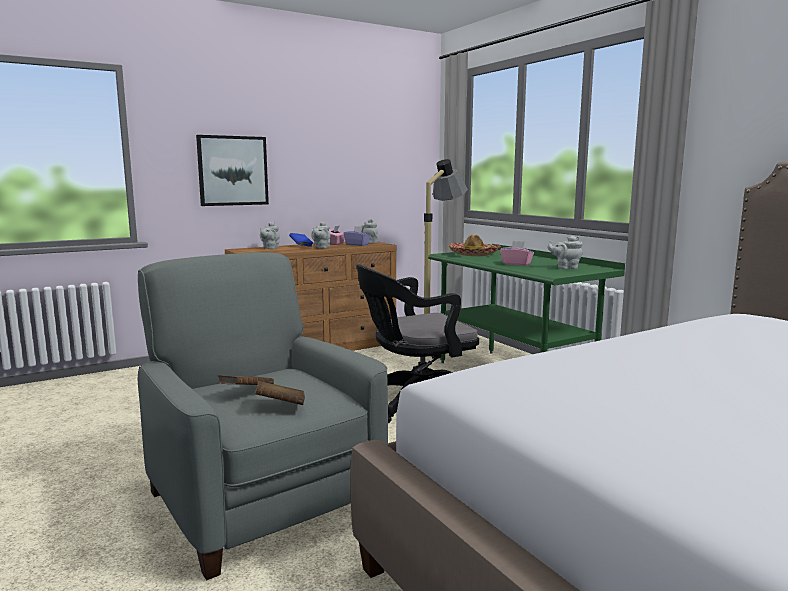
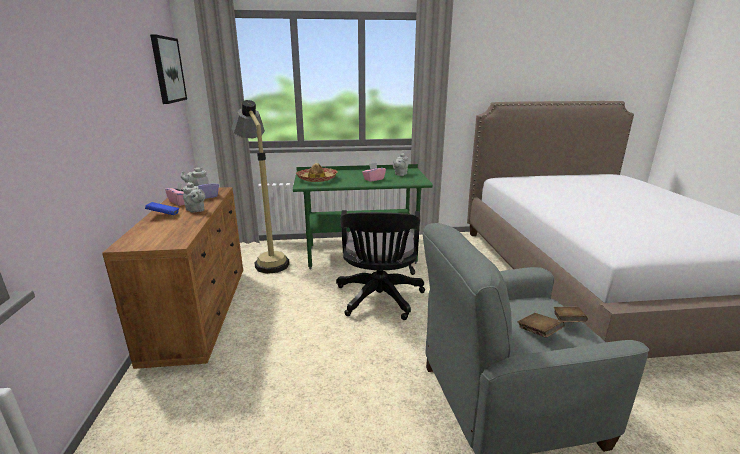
camera: 65 degrees left, 10 degrees up
picture [196,135,269,206] -> picture moved to [150,34,187,104]
grey teapot [260,222,280,249] -> none

